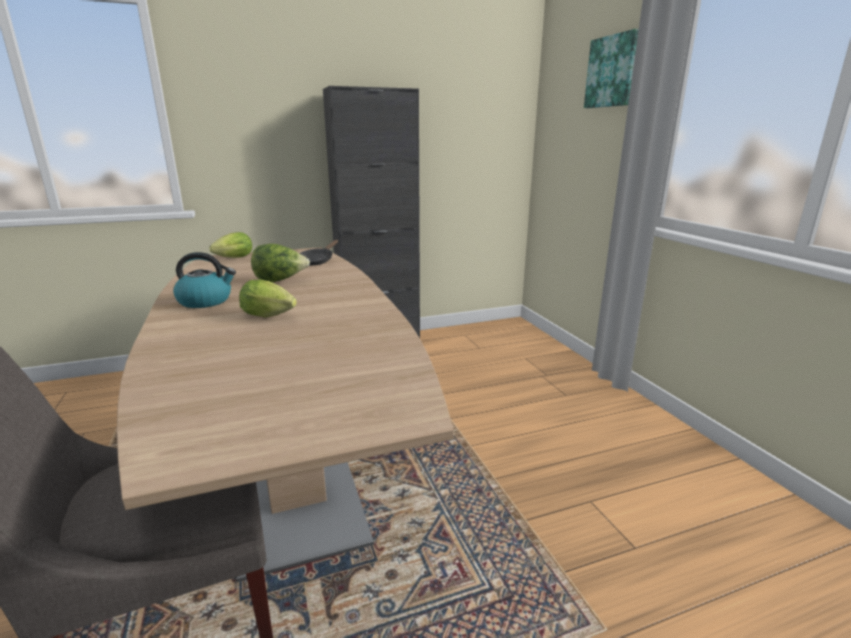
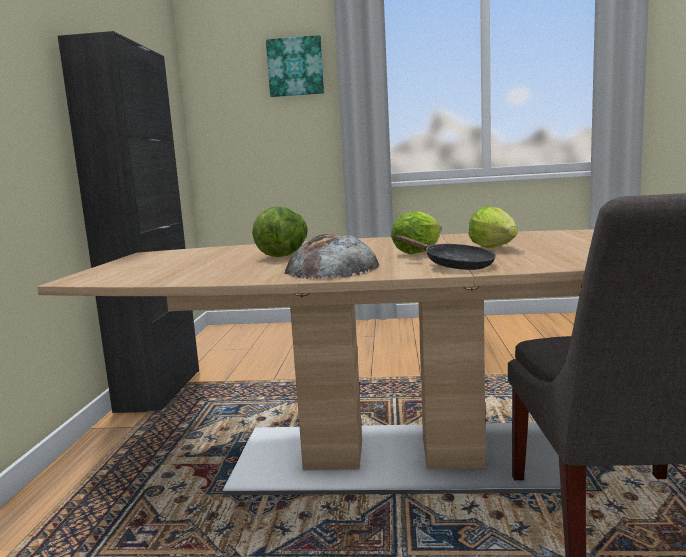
camera: 65 degrees left, 10 degrees down
kettle [173,252,236,308] -> bread [284,234,379,279]
lettuce [209,232,252,258] -> lettuce moved to [468,206,518,248]
black frying pan [299,240,338,266] -> black frying pan moved to [395,235,496,270]

